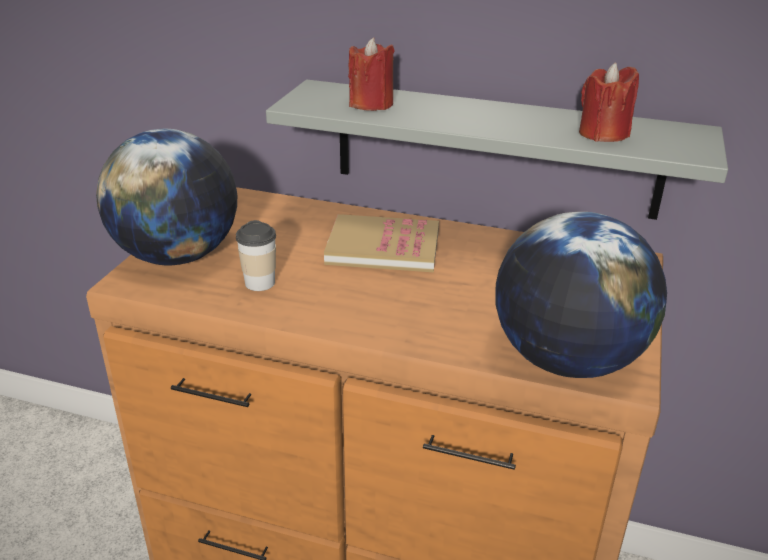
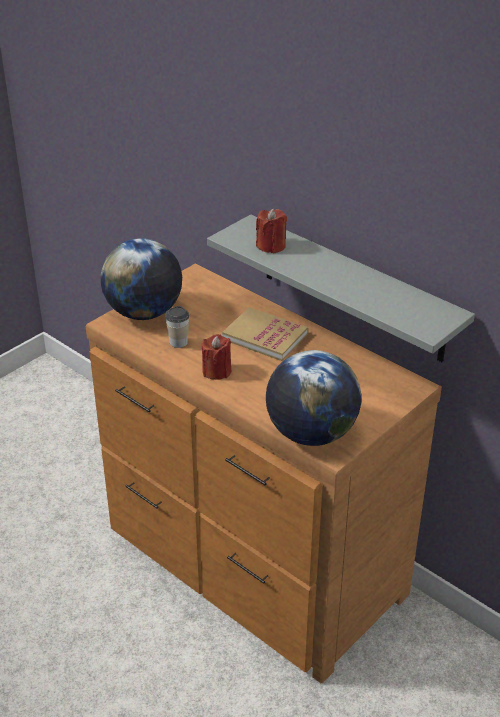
camera: 25 degrees right, 5 degrees up
red candle [579,62,639,142] -> red candle moved to [202,334,231,380]

